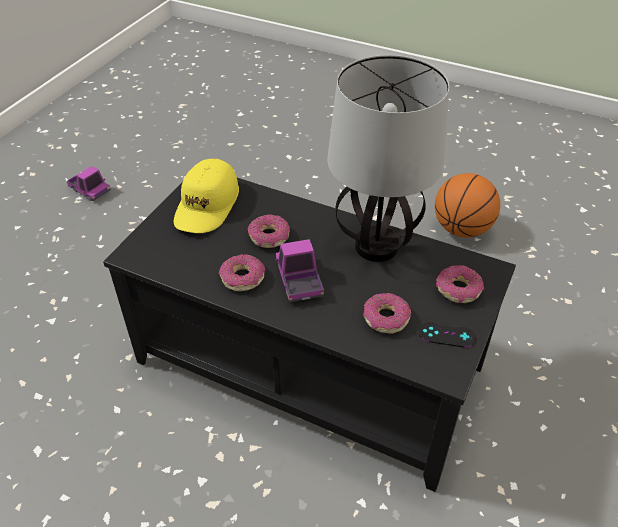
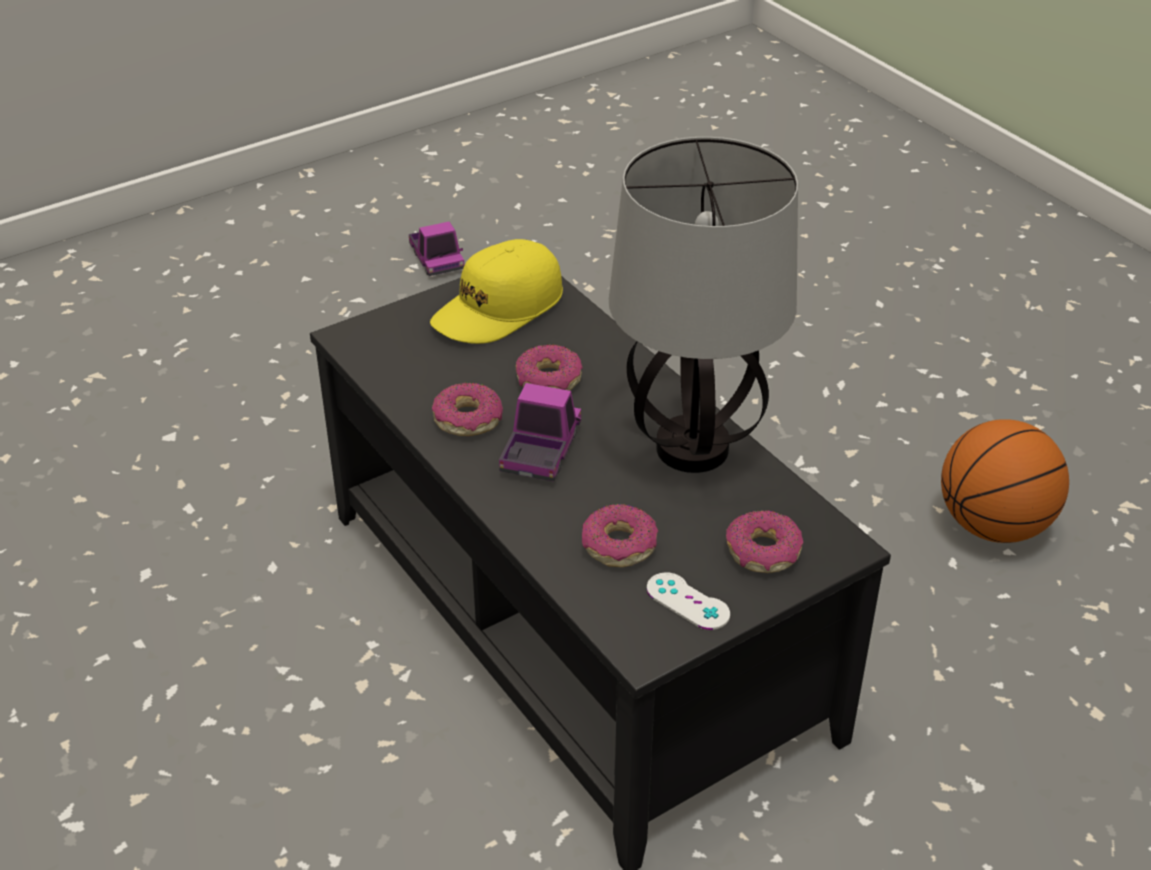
camera: 30 degrees right, 5 degrees down
black game controller [418,322,476,348] -> white game controller [647,572,730,630]

